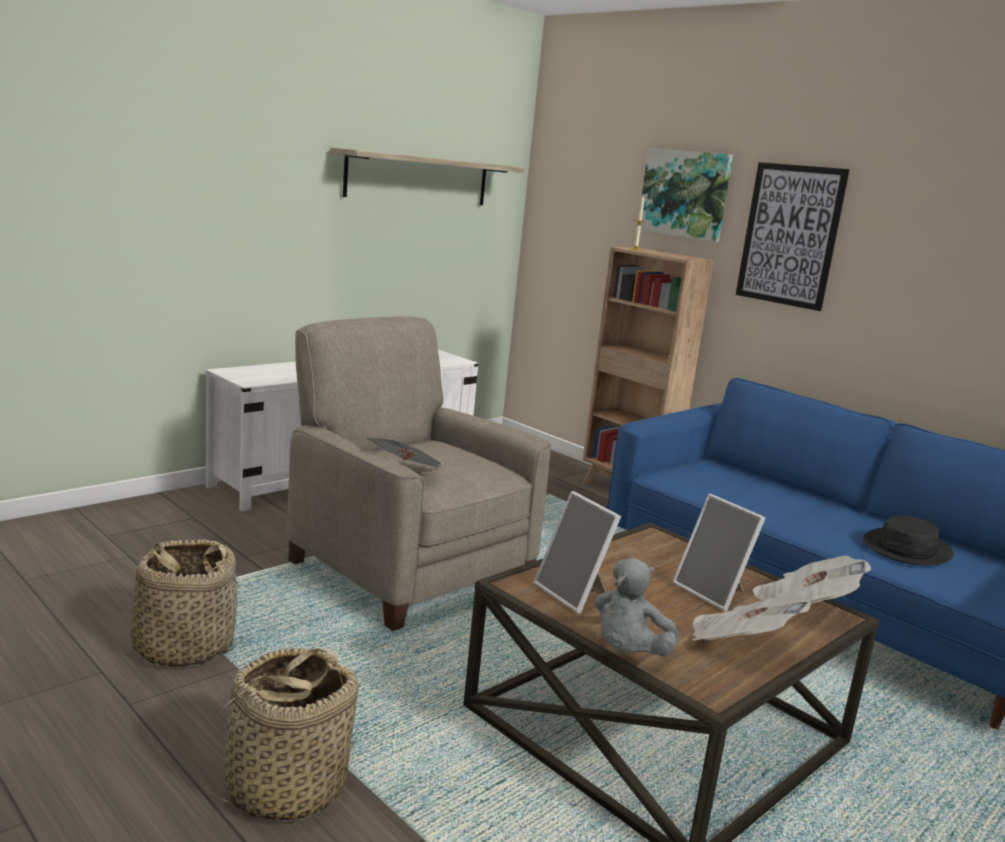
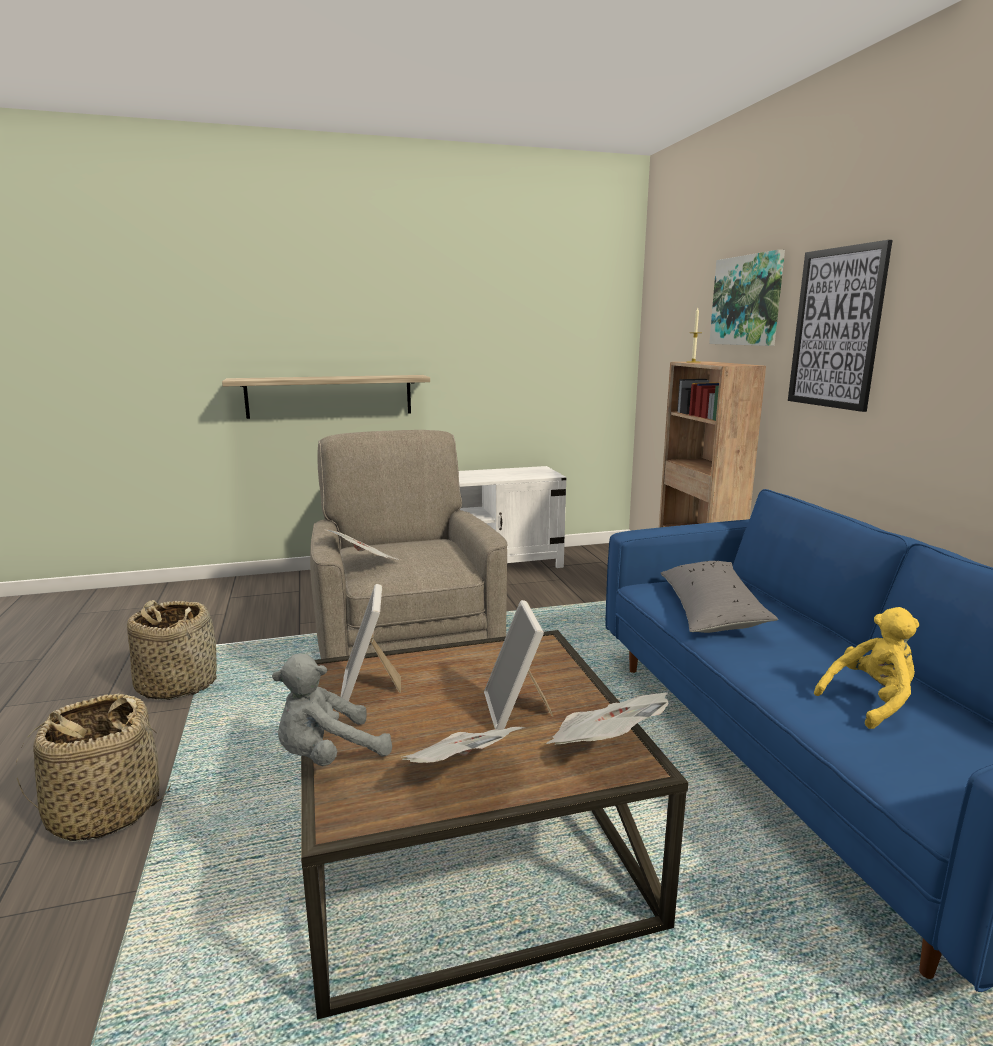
camera: 30 degrees right, 0 degrees up
shelf [330,147,524,205] -> shelf moved to [222,375,430,419]
black hat [863,515,953,566] -> yellow plush toy [814,607,920,729]
none -> grey pillow [661,561,778,633]

